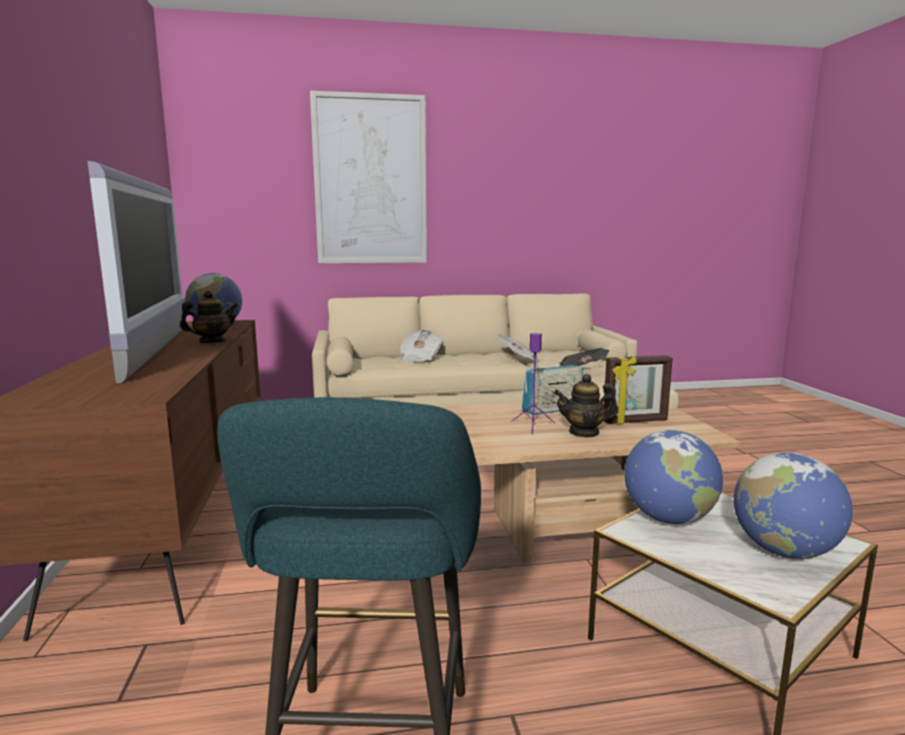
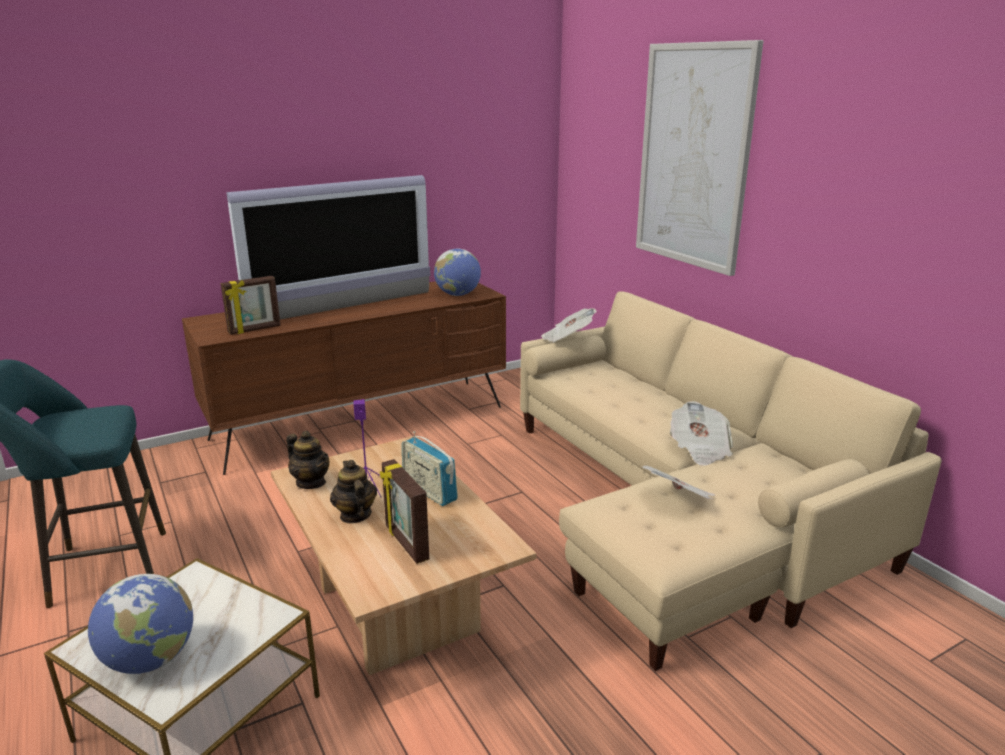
camera: 70 degrees right, 10 degrees up
teapot [180,291,239,343] -> teapot moved to [286,431,330,489]
newspaper [399,330,443,363] -> newspaper moved to [541,308,597,343]
globe [624,430,723,524] -> none
none -> picture frame [220,276,281,335]

